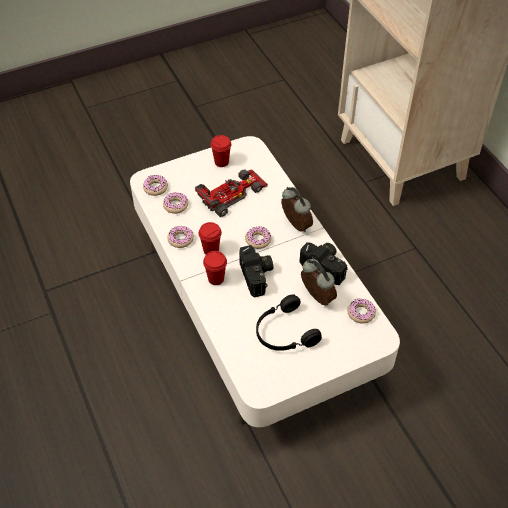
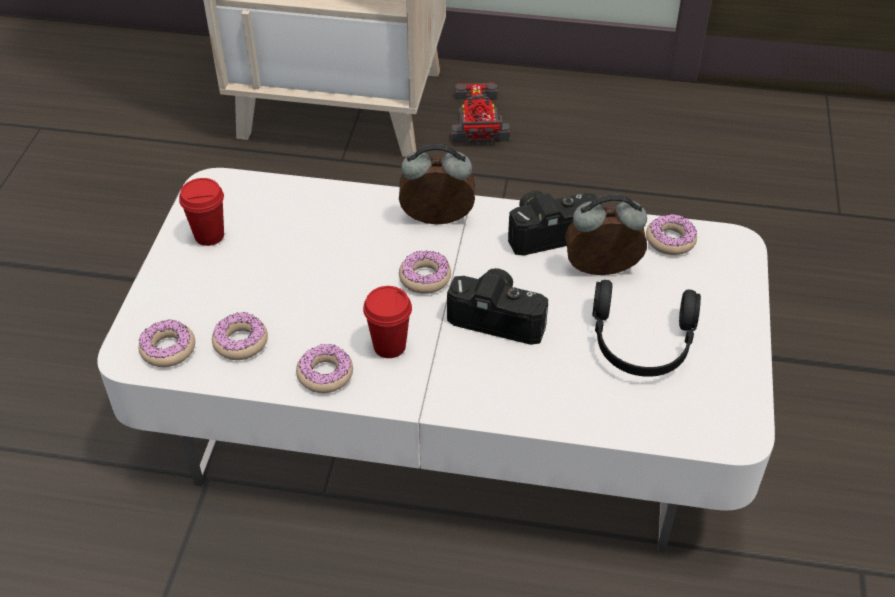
camera: 55 degrees left, 5 degrees down
toy car [195,169,268,217] -> toy car moved to [452,82,510,144]
red cup [203,251,227,285] -> none

